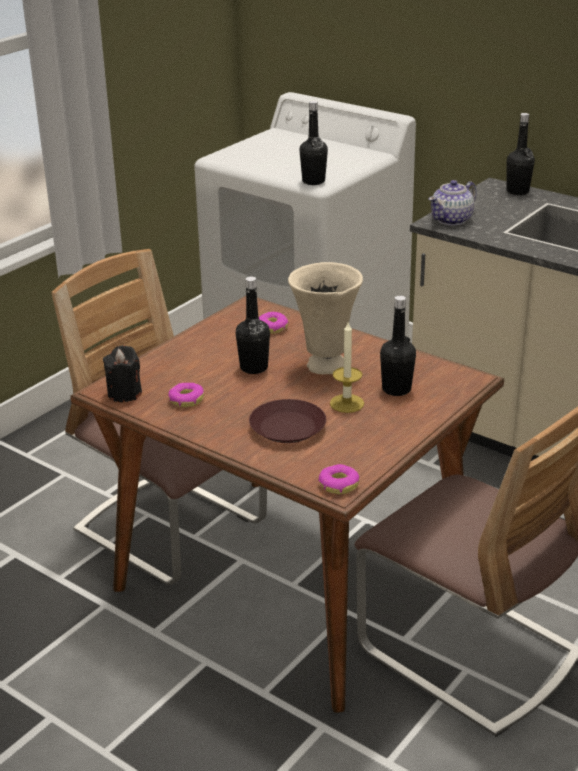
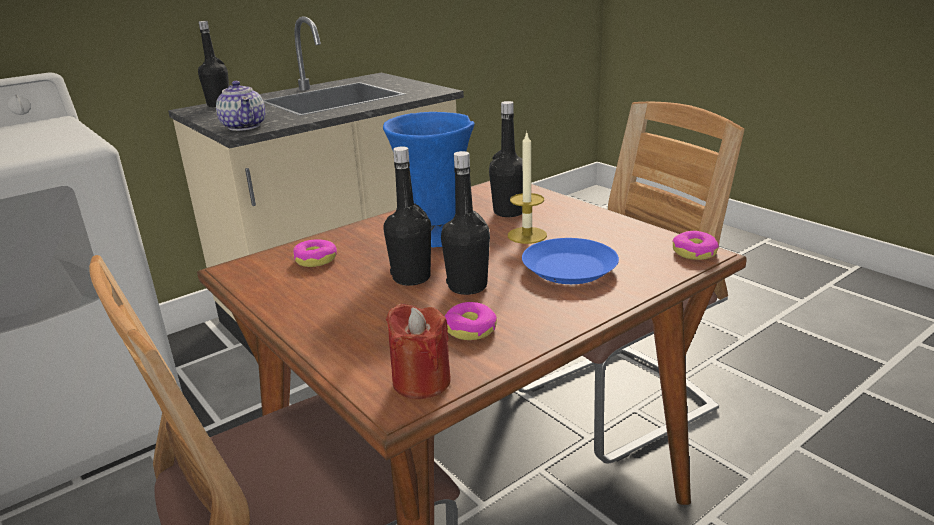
camera: 75 degrees left, 5 degrees down
black candle [103,345,142,402] -> red candle [386,303,451,399]
brown plate [249,399,326,443] -> blue plate [522,238,619,284]
beige vase [288,262,363,374] -> blue vase [383,112,475,247]
black bottle [299,101,328,185] -> black bottle moved to [441,151,490,295]

